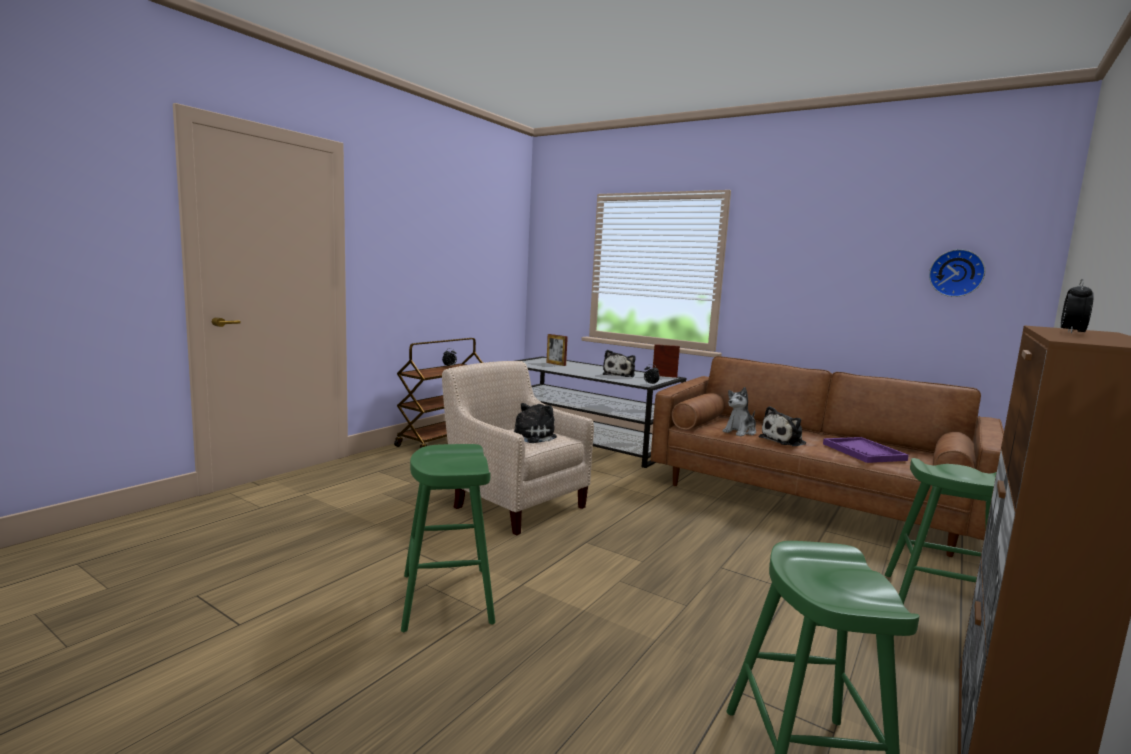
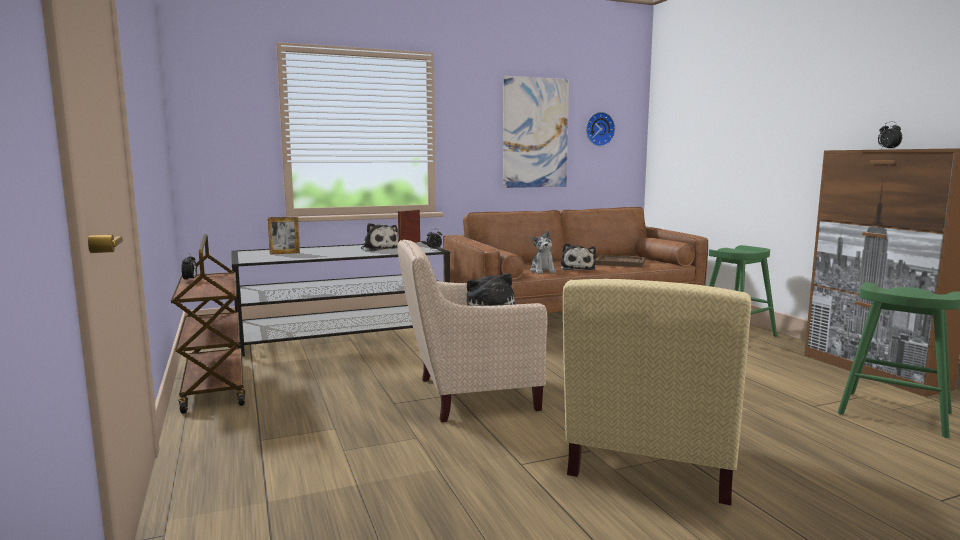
camera: 55 degrees left, 0 degrees up
green stool [401,444,495,632] -> beige armchair [563,279,751,505]
purple tray [823,437,909,463] -> brown tray [595,255,645,267]
none -> picture [503,76,569,188]

